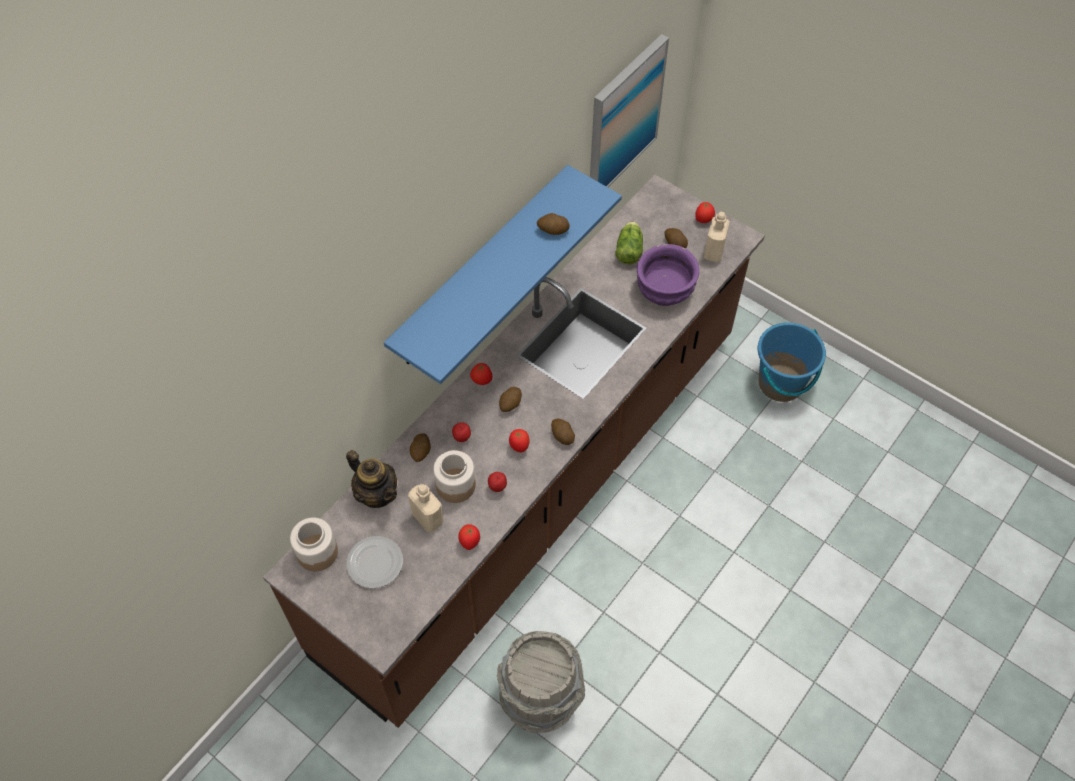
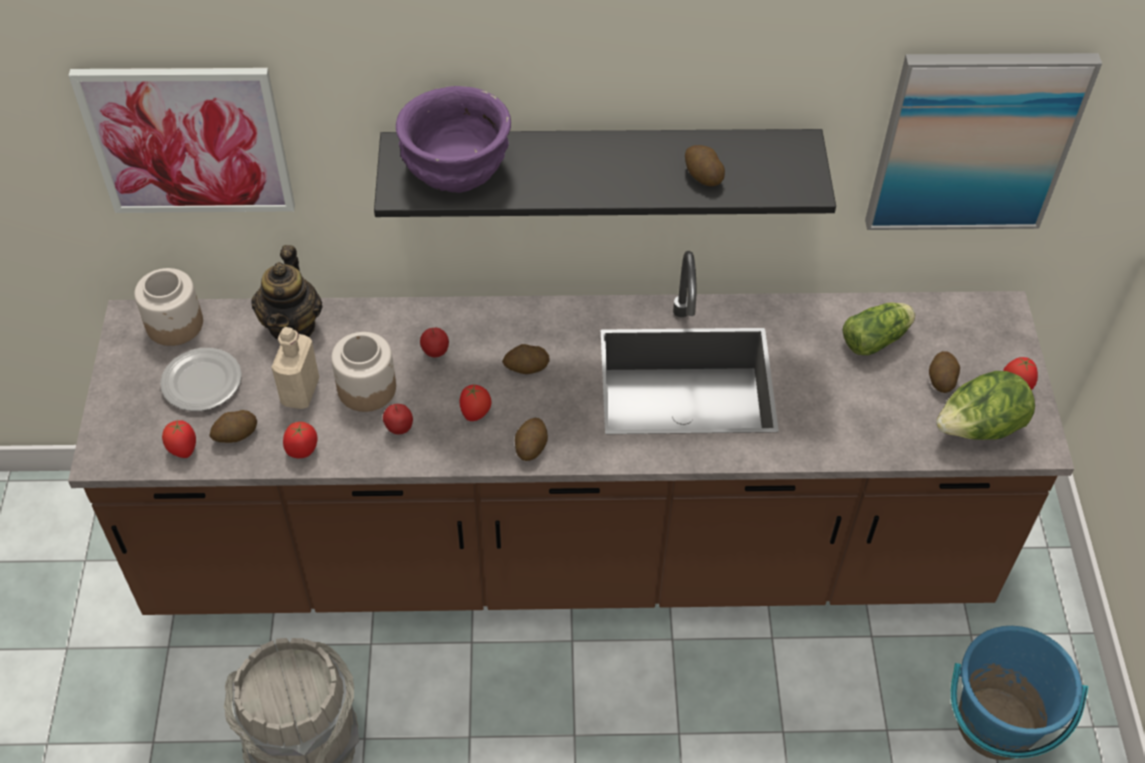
camera: 50 degrees right, 5 degrees down
blue shelf [384,165,622,384] -> black shelf [374,129,836,217]
potato [410,434,431,462] -> potato moved to [209,410,257,443]
tomato [470,363,492,385] -> tomato moved to [162,420,196,458]
purple bowl [637,244,699,306] -> purple bowl moved to [396,86,511,193]
beige bottle [704,212,730,262] -> lettuce [936,371,1035,440]
none -> picture [68,68,295,213]

